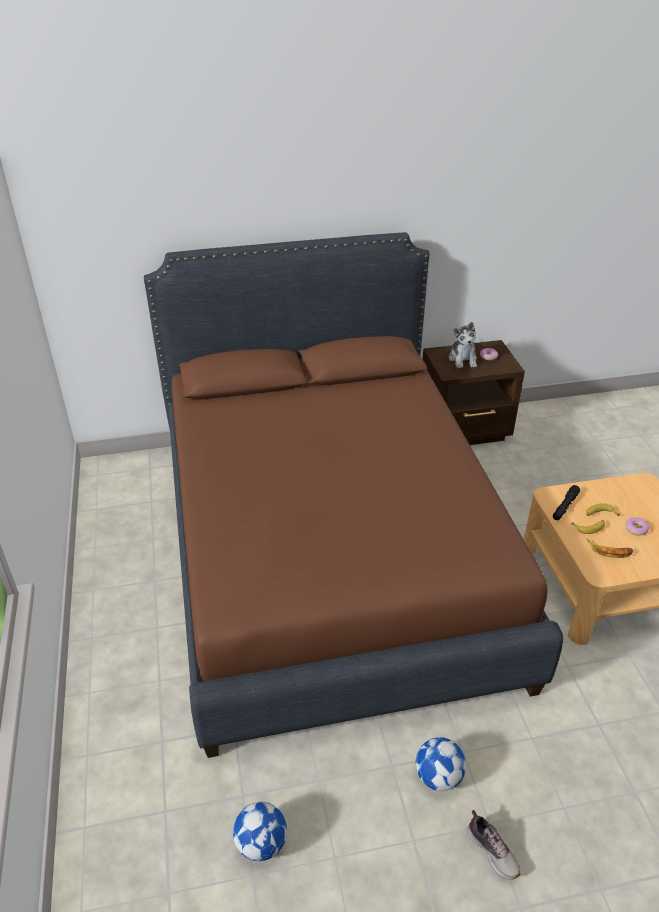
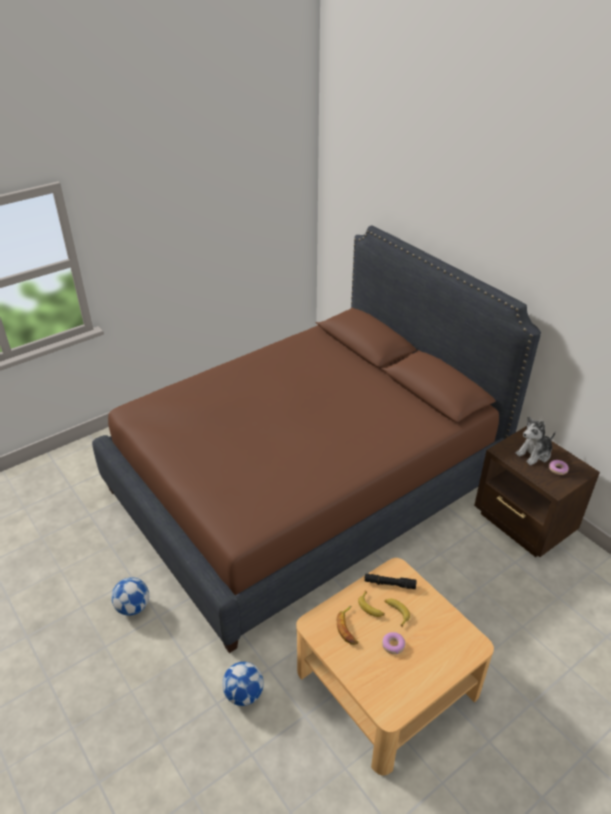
camera: 65 degrees right, 0 degrees up
football [233,802,287,861] -> football moved to [222,662,264,706]
shoe [468,810,521,880] -> none

